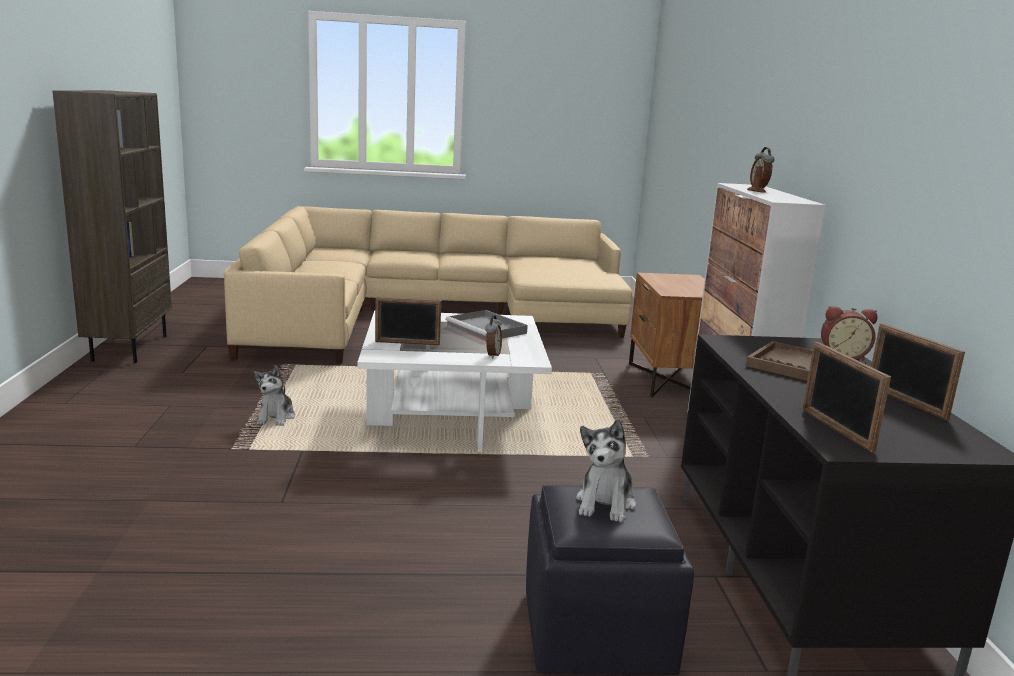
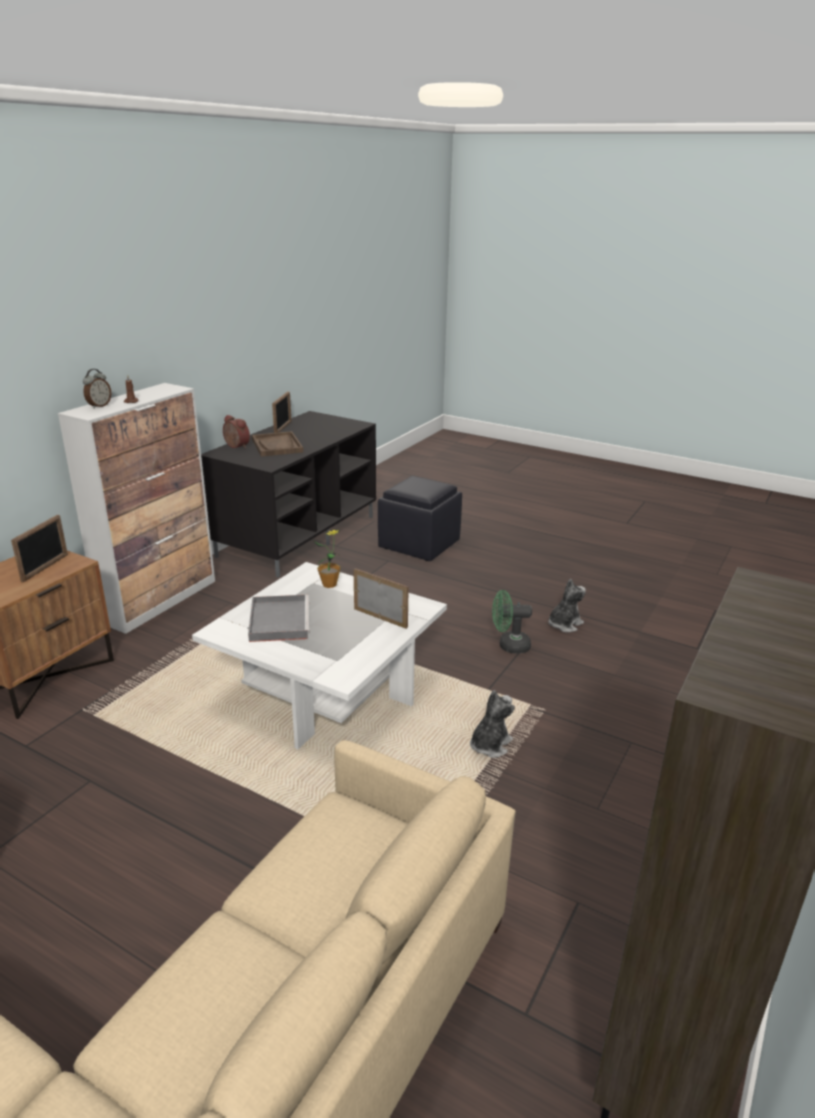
camera: 145 degrees left, 10 degrees up
alarm clock [485,315,502,358] -> potted plant [314,529,341,588]
plush toy [576,419,636,522] -> plush toy moved to [548,579,586,633]
picture frame [803,342,891,453] -> picture frame moved to [11,515,68,582]
none -> green fan [492,590,532,654]

